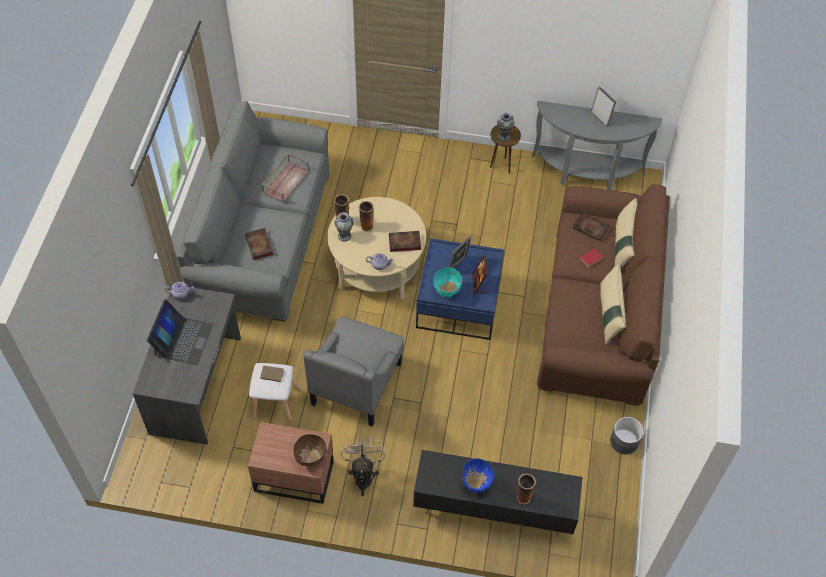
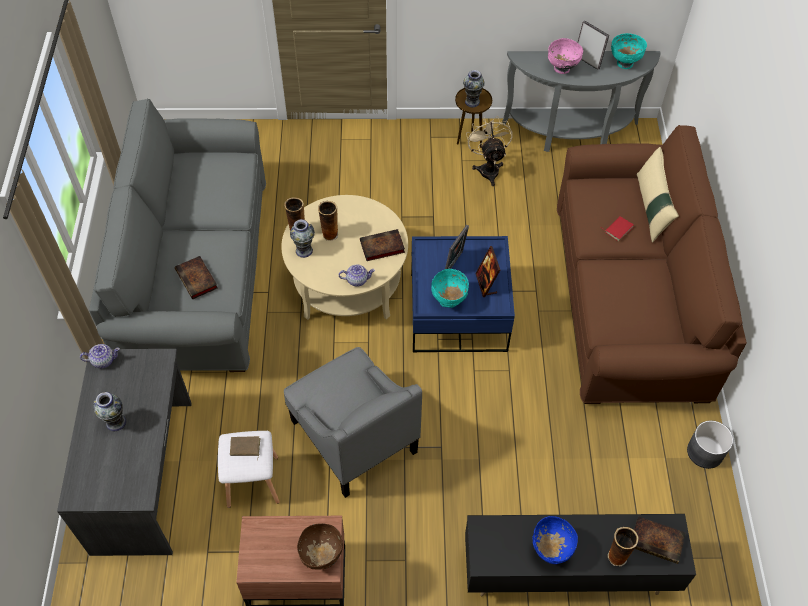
camera: 10 degrees left, 0 degrees up
laptop [147,299,213,365] -> vase [93,392,126,431]
brown tray [262,153,309,203] -> none
grey armchair [303,316,404,426] -> grey armchair turned 45 degrees counterclockwise [284,347,422,498]
beige fan [341,436,385,496] -> beige fan moved to [466,117,513,186]
book [573,212,610,241] -> book moved to [634,517,685,564]
beige pillow [600,264,626,344] -> none
none -> pink bowl [548,38,583,74]
none -> turquoise bowl [611,33,647,69]

